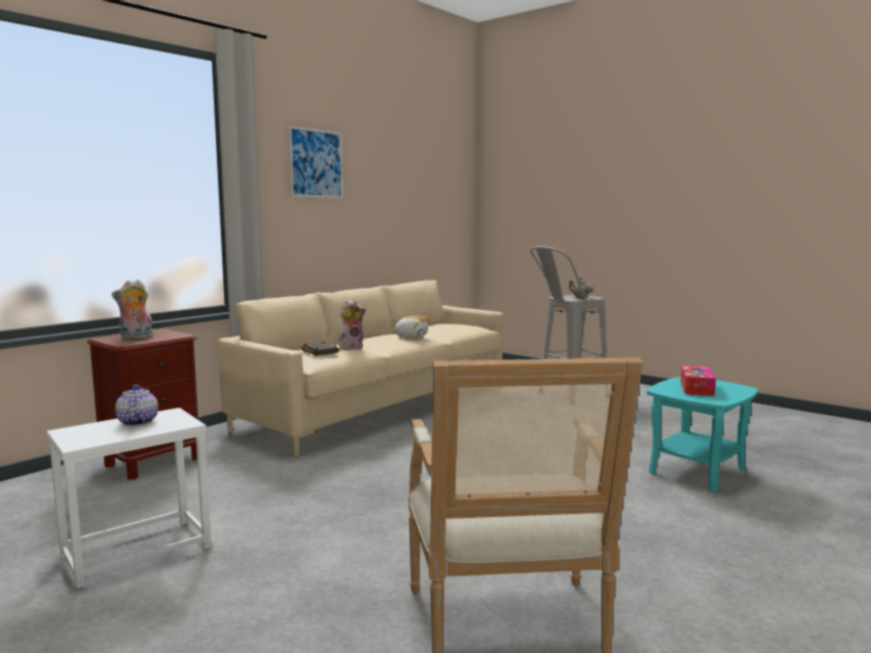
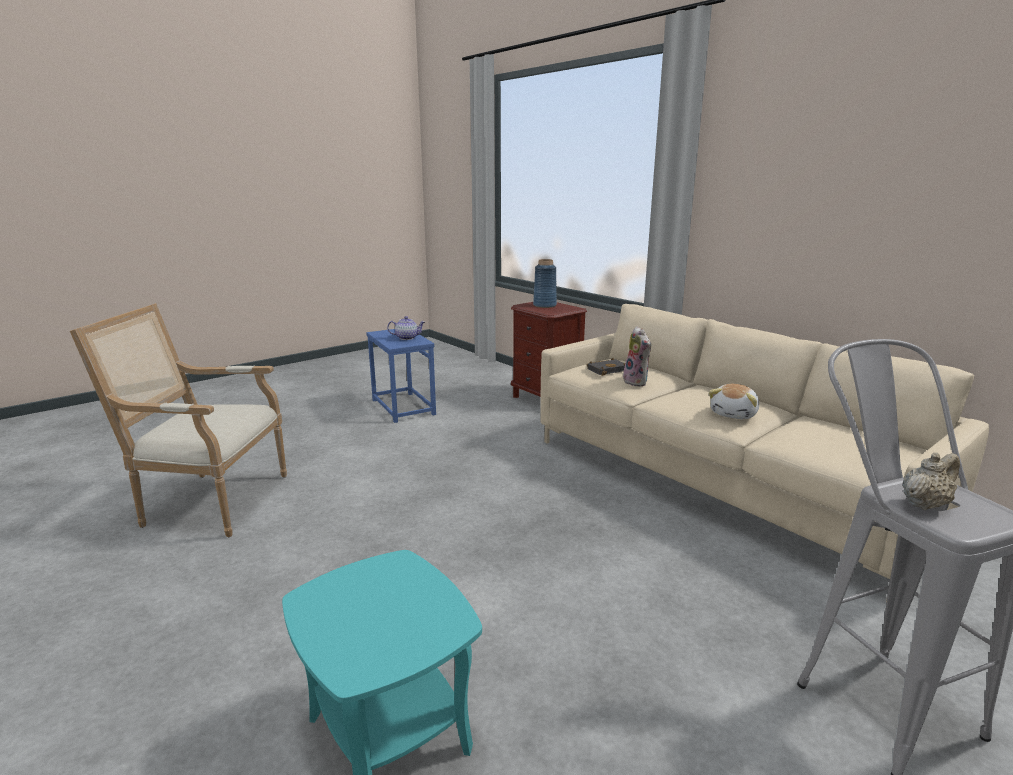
camera: 100 degrees right, 10 degrees up
white side table [46,408,211,589] -> blue side table [366,329,436,423]
plush toy [112,280,154,339] -> blue vase [533,259,557,308]
picture [288,126,343,198] -> none
tissue box [680,365,716,396] -> none

